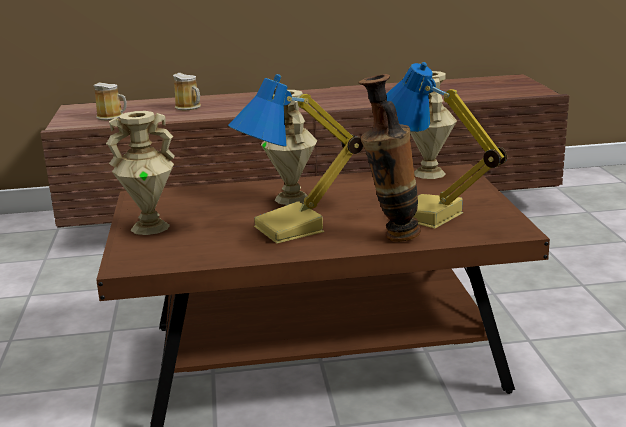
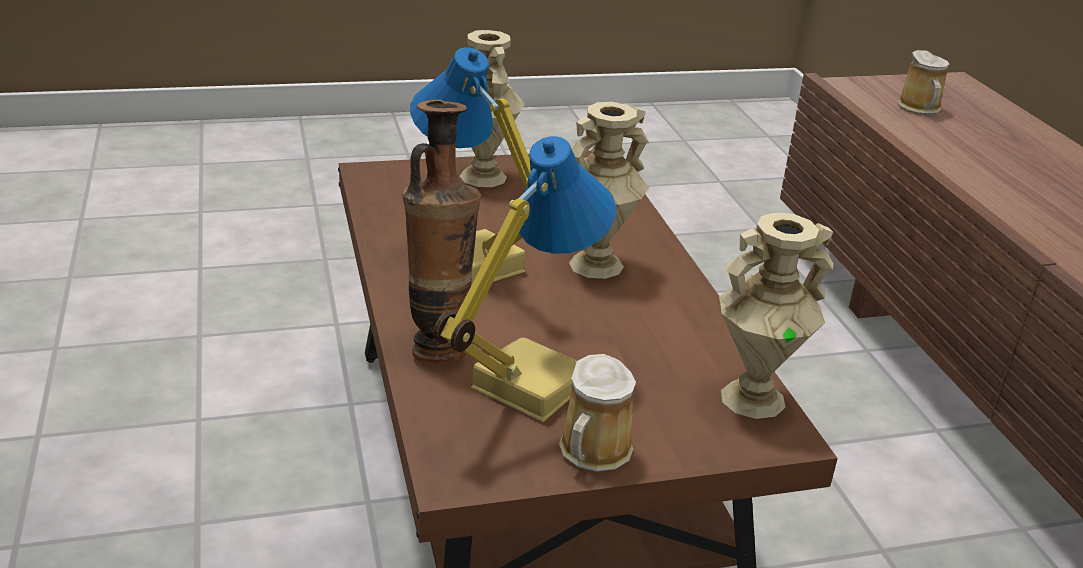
camera: 80 degrees right, 10 degrees up
mug [173,73,201,110] -> mug moved to [559,354,636,472]

